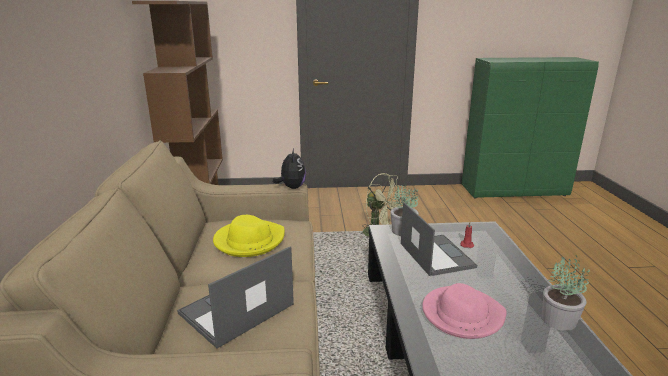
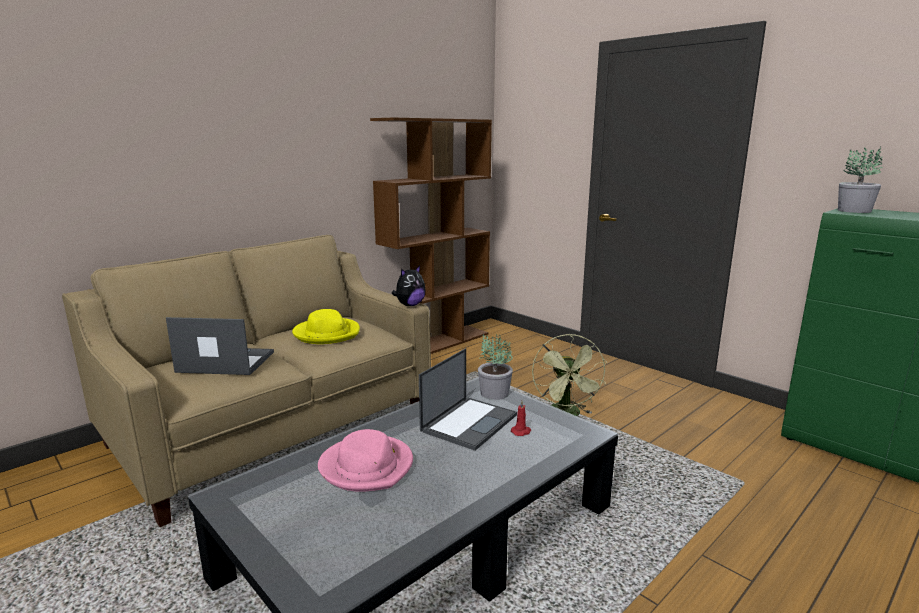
camera: 50 degrees right, 5 degrees down
potted plant [542,255,590,331] -> potted plant moved to [838,147,883,213]

